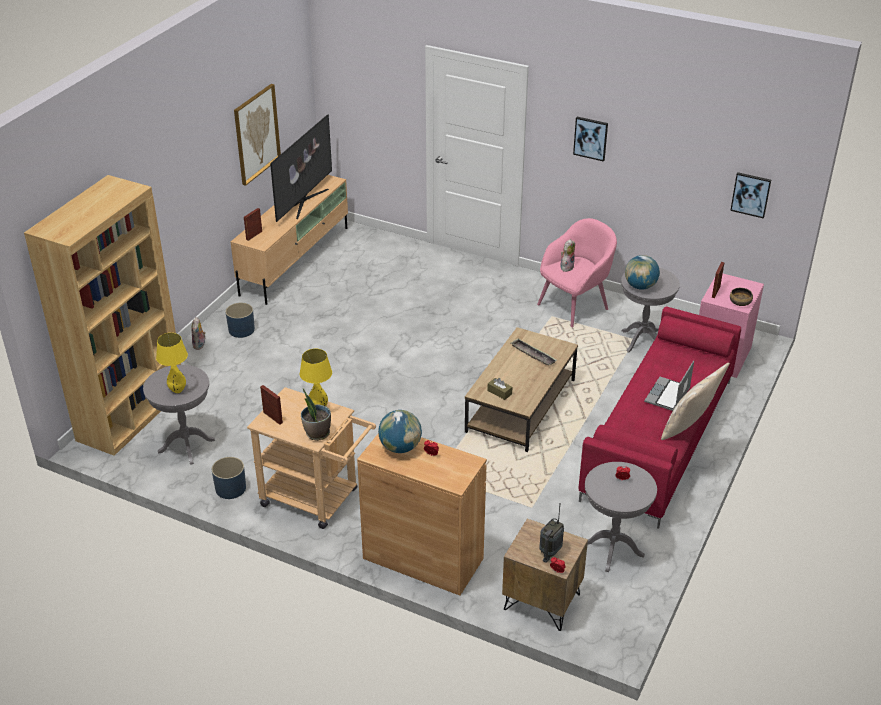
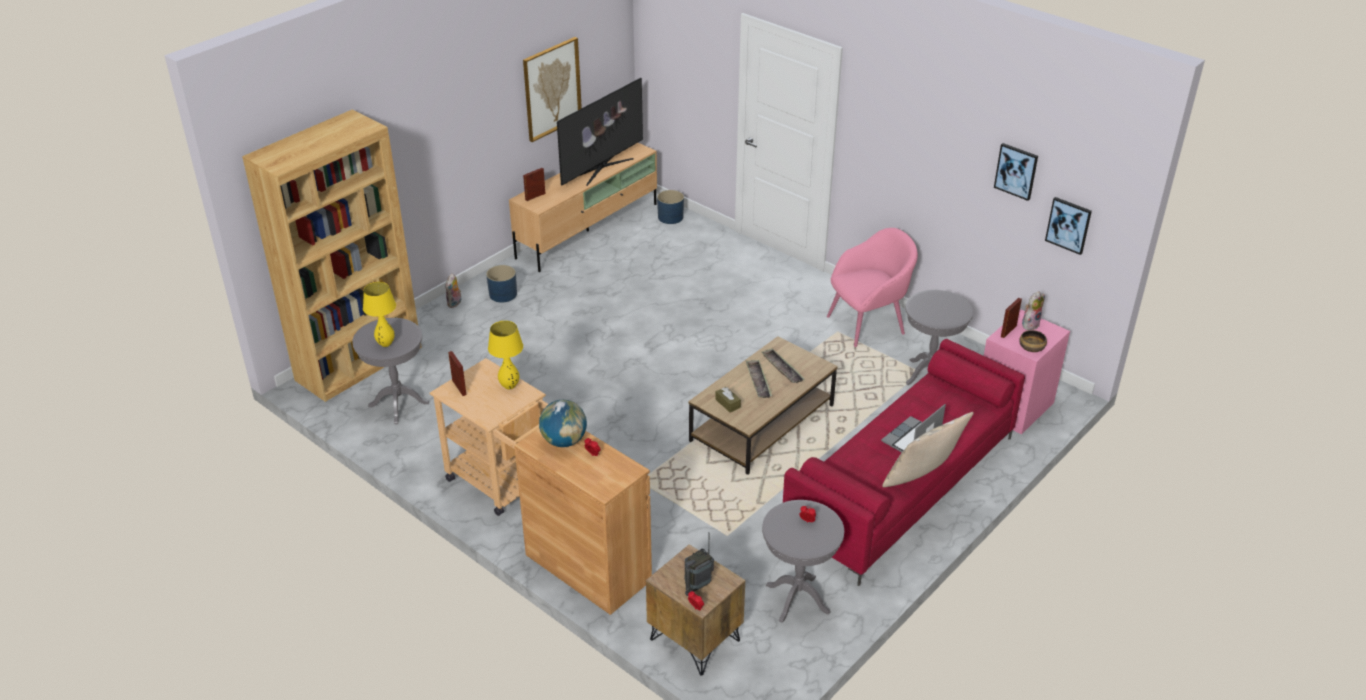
camera: 15 degrees right, 0 degrees up
blue planter [212,457,246,499] -> blue planter moved to [657,190,684,224]
potted plant [301,389,331,441] -> none
plush toy [561,239,575,272] -> plush toy moved to [1022,291,1045,330]
picture [573,117,608,162] -> picture moved to [994,143,1038,201]
globe [625,255,660,290] -> none
none -> tray [746,360,772,398]

